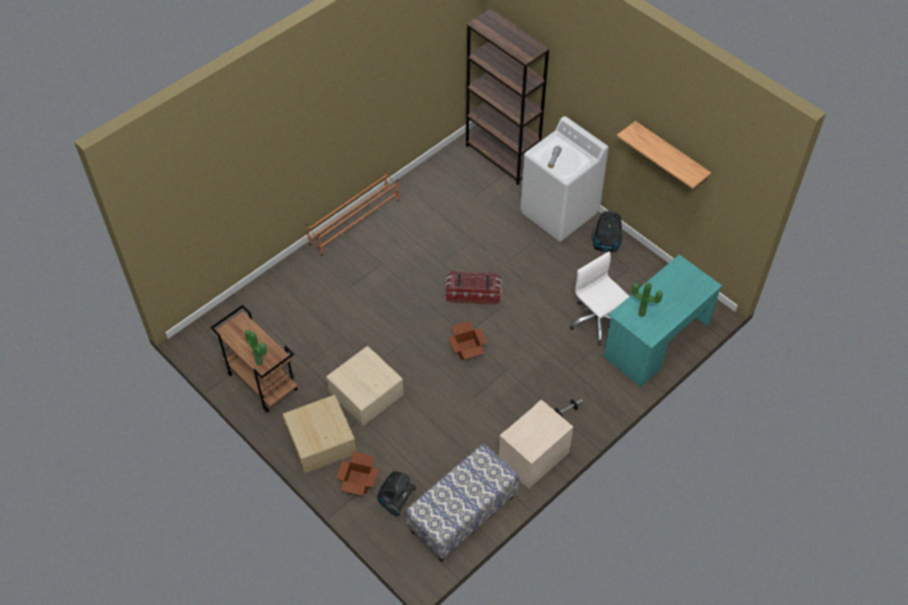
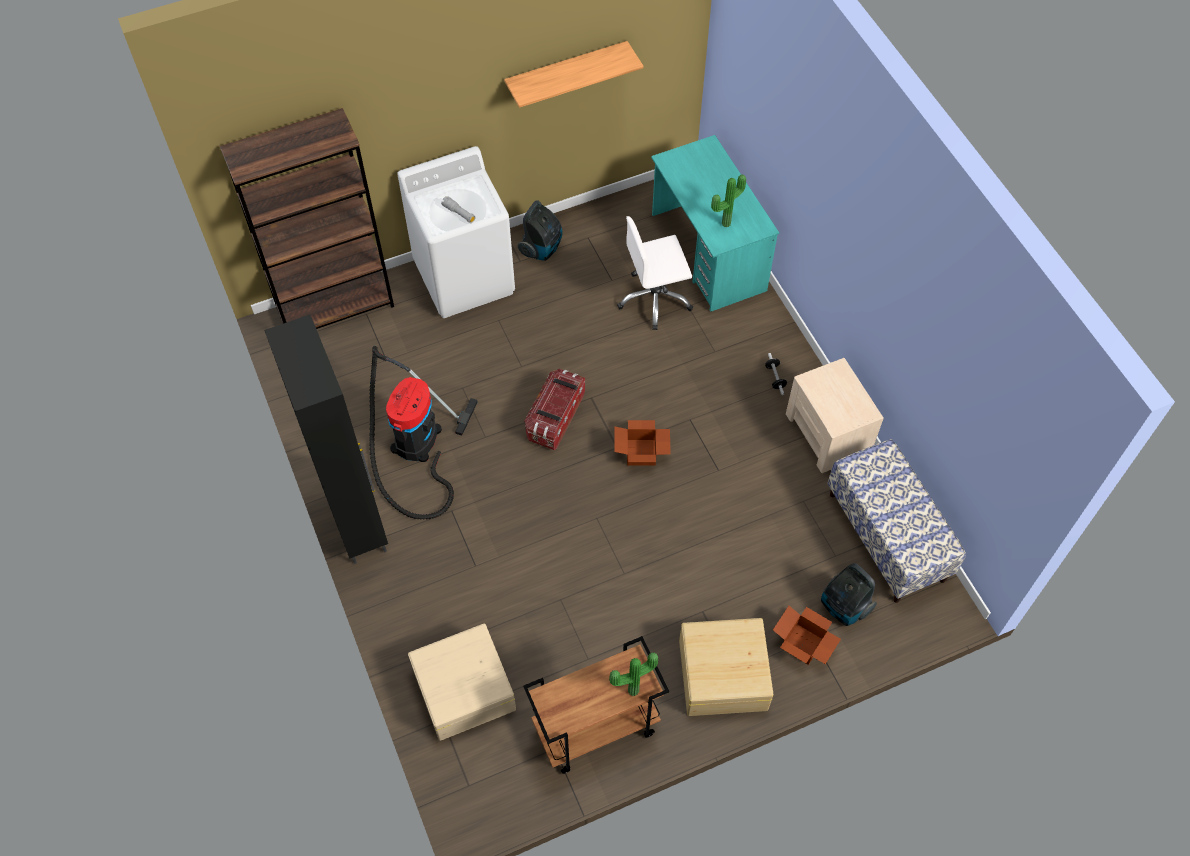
camera: 70 degrees left, 5 degrees up
orange shoe rack [306,170,399,255] -> black cabinet [264,315,388,564]
beige storage box [326,346,404,426] -> beige storage box moved to [408,624,516,741]
none -> vacuum cleaner [369,346,478,520]

